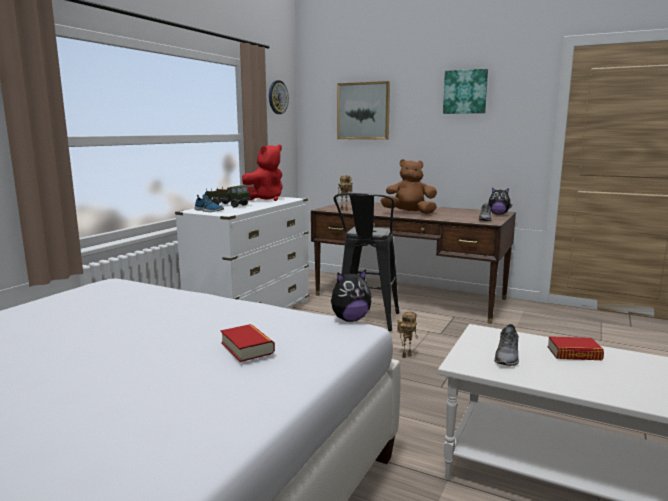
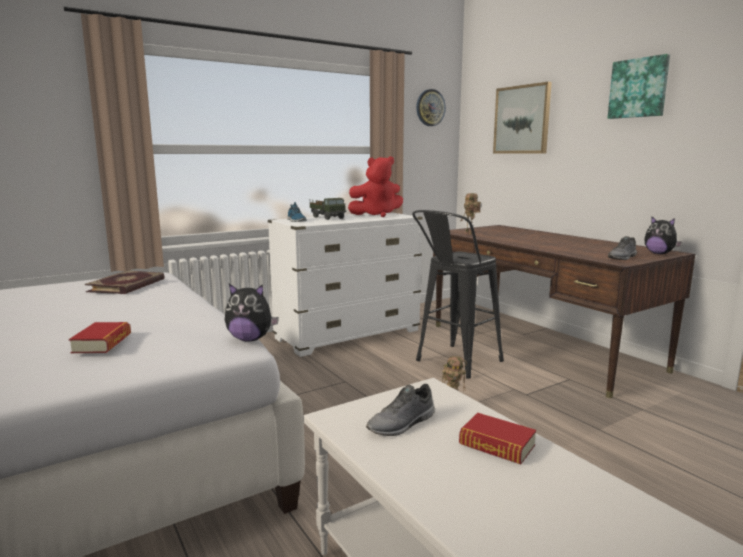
camera: 30 degrees right, 0 degrees up
brown plush toy [381,159,437,214] -> none
none -> book [85,270,165,294]

